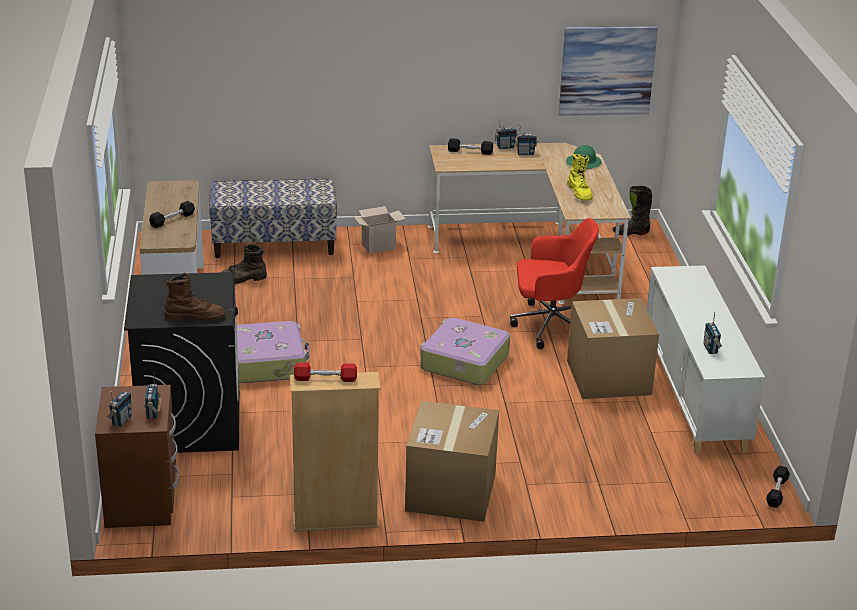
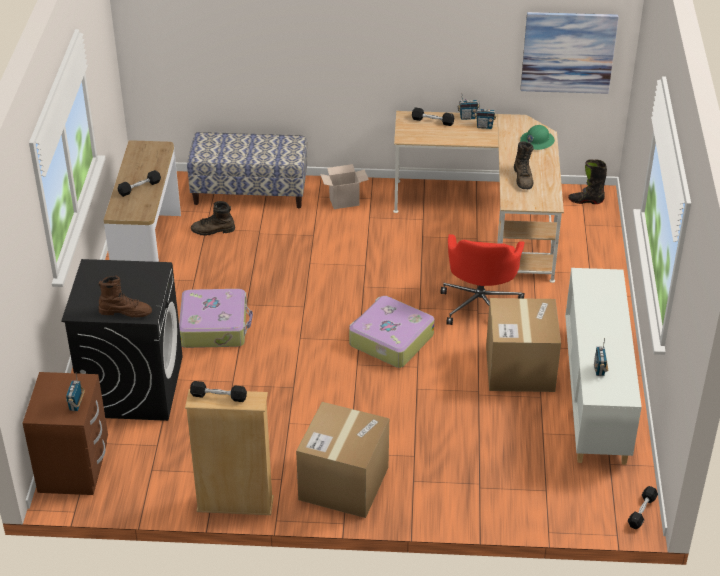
camera: 10 degrees right, 10 degrees up
radio [107,391,132,427] -> none
red dumbbell [294,362,357,382] -> black dumbbell [190,381,247,402]
red office chair [510,218,599,349] -> red office chair turned 90 degrees clockwise [441,234,525,325]
yellow boot [567,154,593,201] -> brown boot [514,141,534,189]

